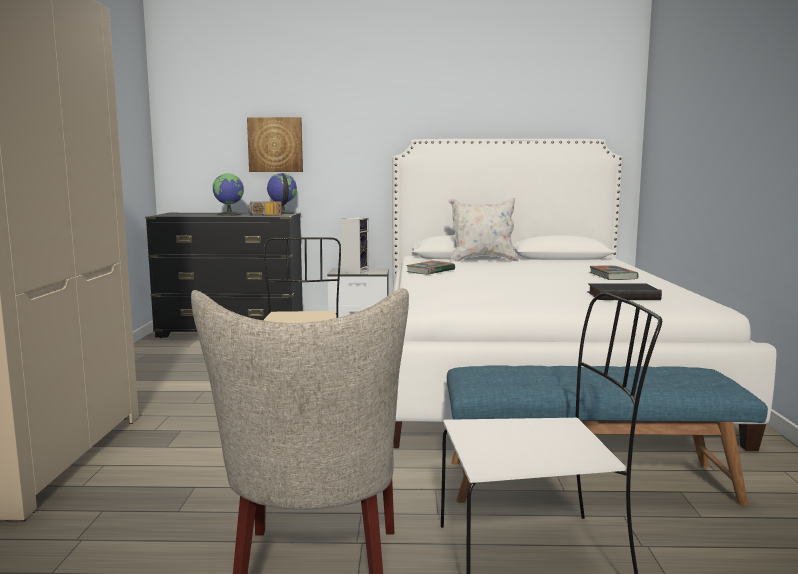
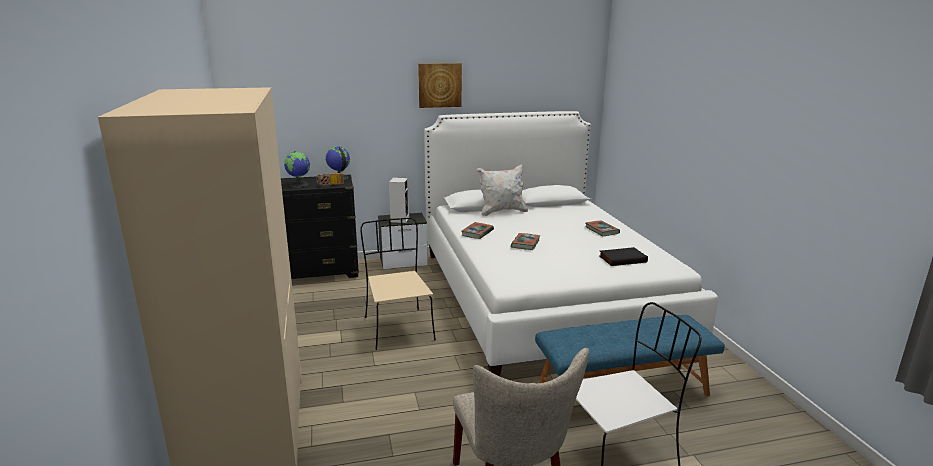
camera: 15 degrees left, 10 degrees up
picture [247,117,303,172] -> picture moved to [418,63,462,108]
none -> book [511,233,540,250]

